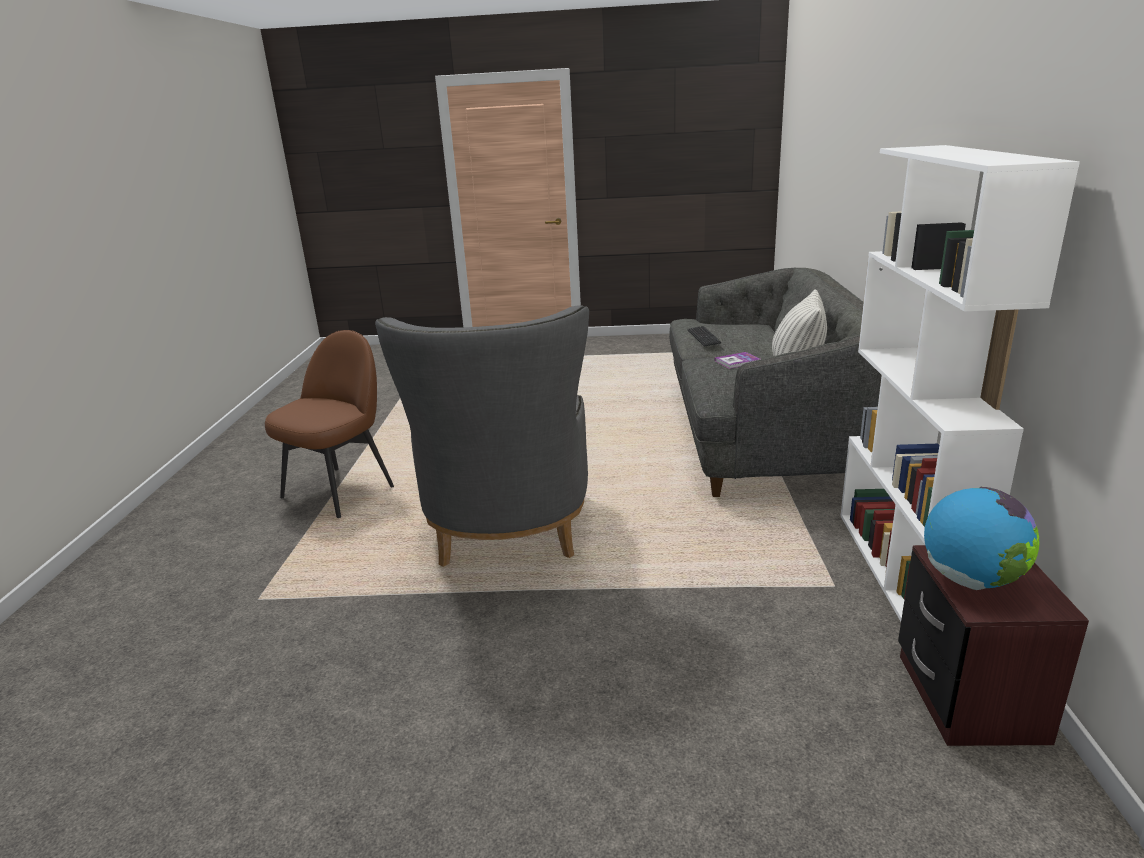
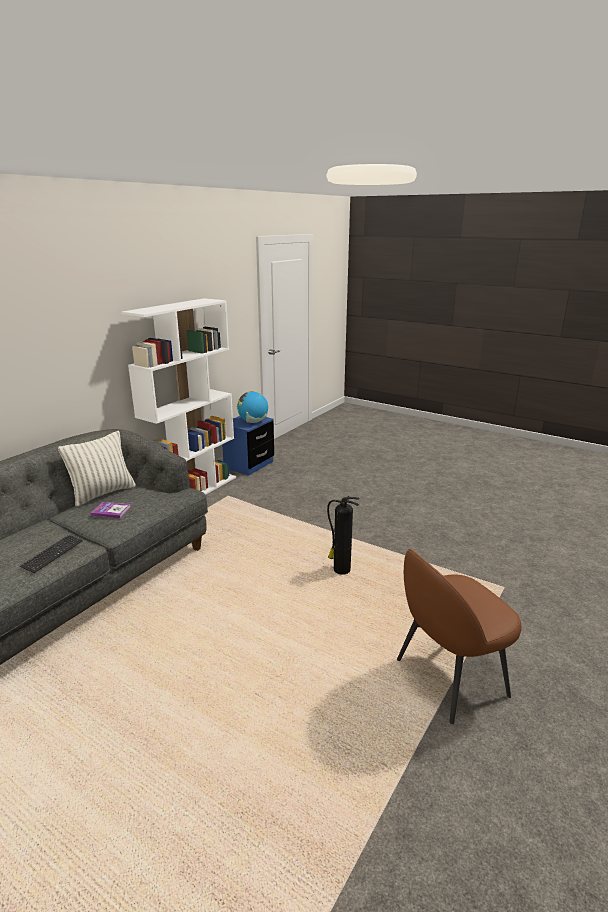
camera: 150 degrees left, 0 degrees up
grey armchair [375,305,589,567] -> fire extinguisher [327,497,360,575]
brown nightstand [898,545,1089,746] -> blue nightstand [222,416,274,476]

